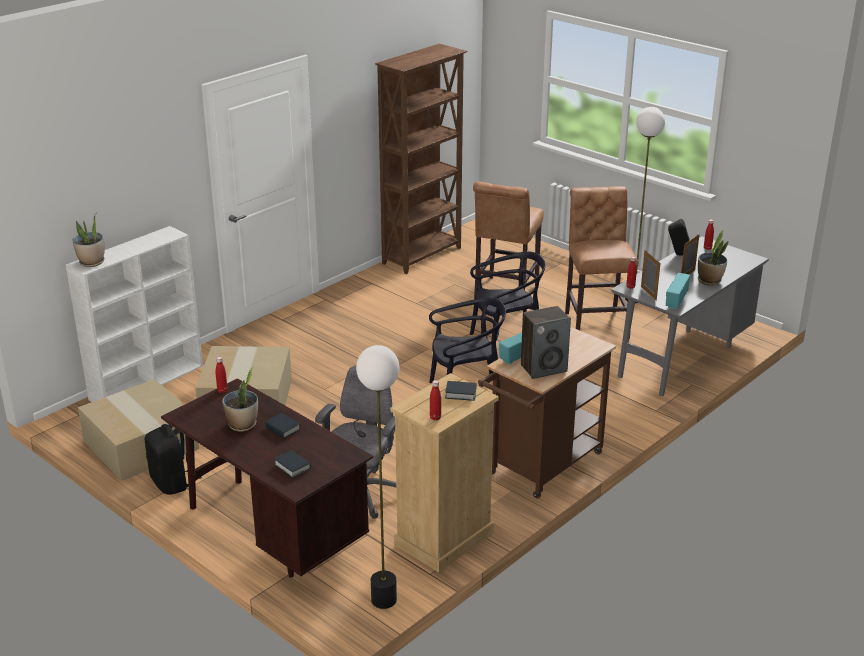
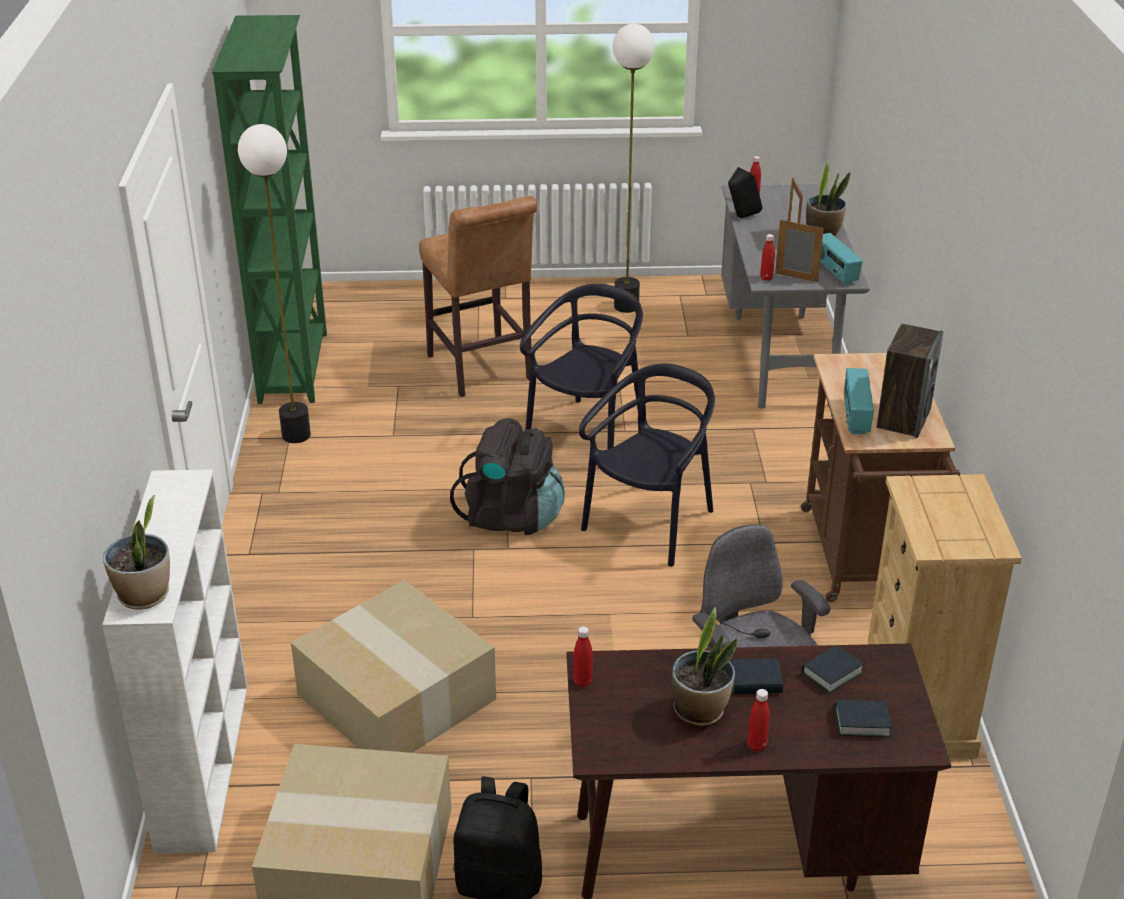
camera: 45 degrees left, 5 degrees up
floor lamp [356,345,399,609] -> floor lamp moved to [238,124,311,443]
brown bookcase [375,44,468,274] -> green bookcase [212,15,327,404]
red bottle [430,380,441,420] -> red bottle moved to [747,689,770,751]
book [445,381,476,401] -> book moved to [802,645,864,693]
brown stool [565,186,638,340] -> none
none -> black backpack [450,418,565,535]

